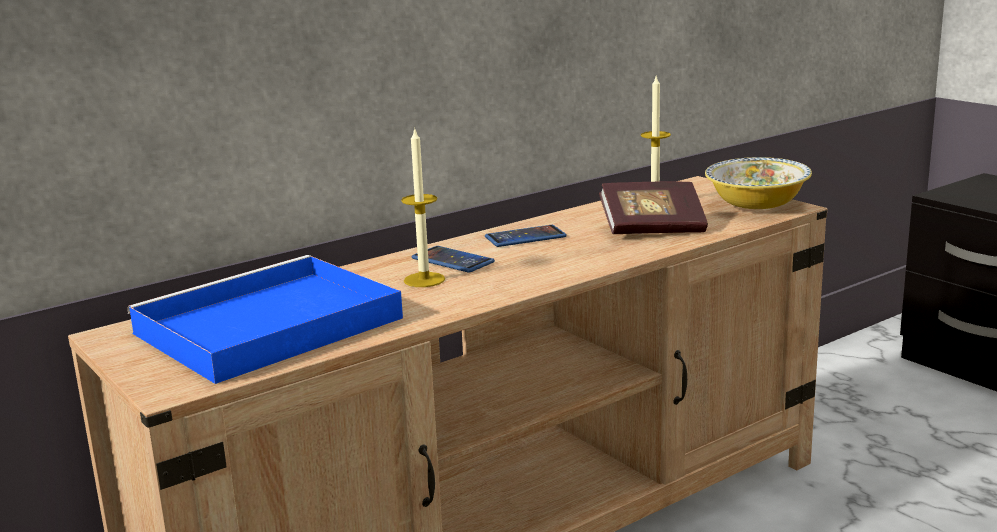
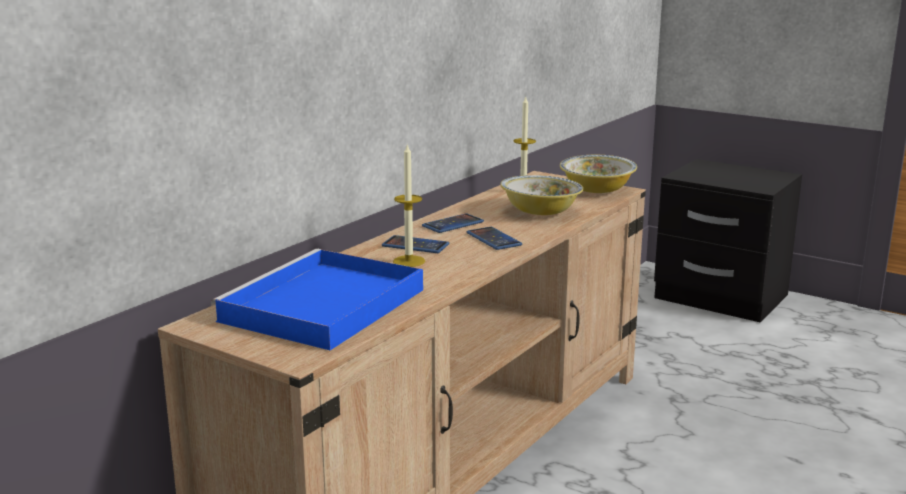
camera: 20 degrees left, 0 degrees up
book [599,182,708,234] -> bowl [500,175,583,215]
none -> phone [467,227,522,250]

